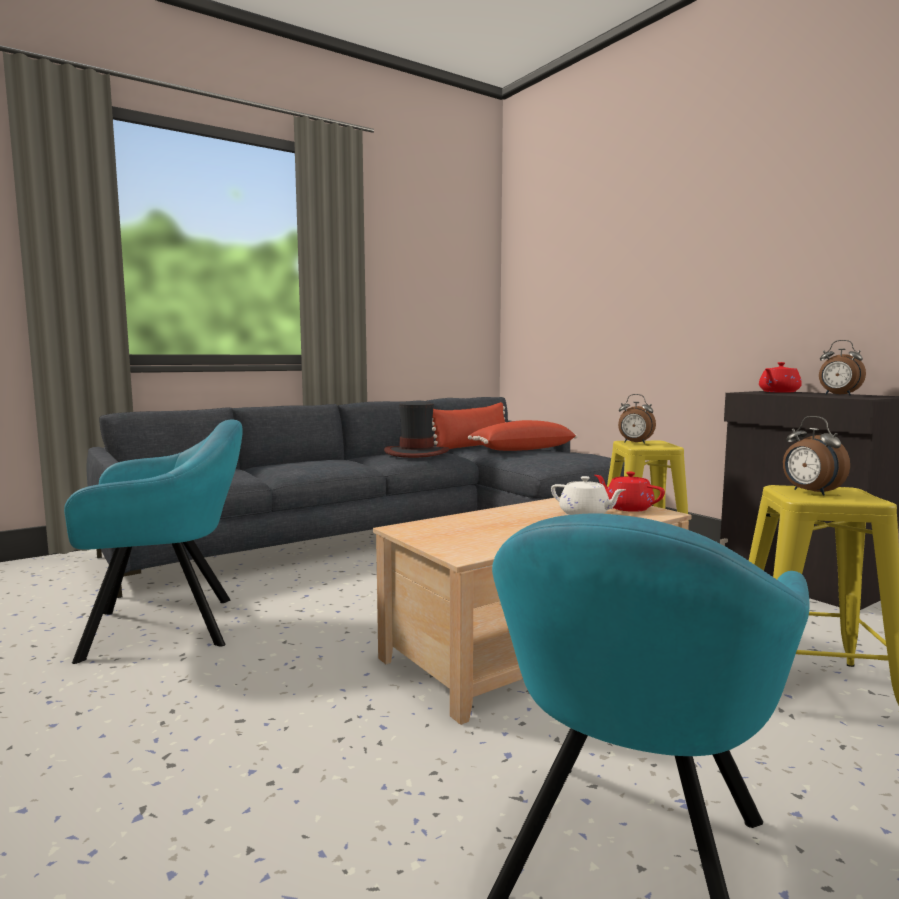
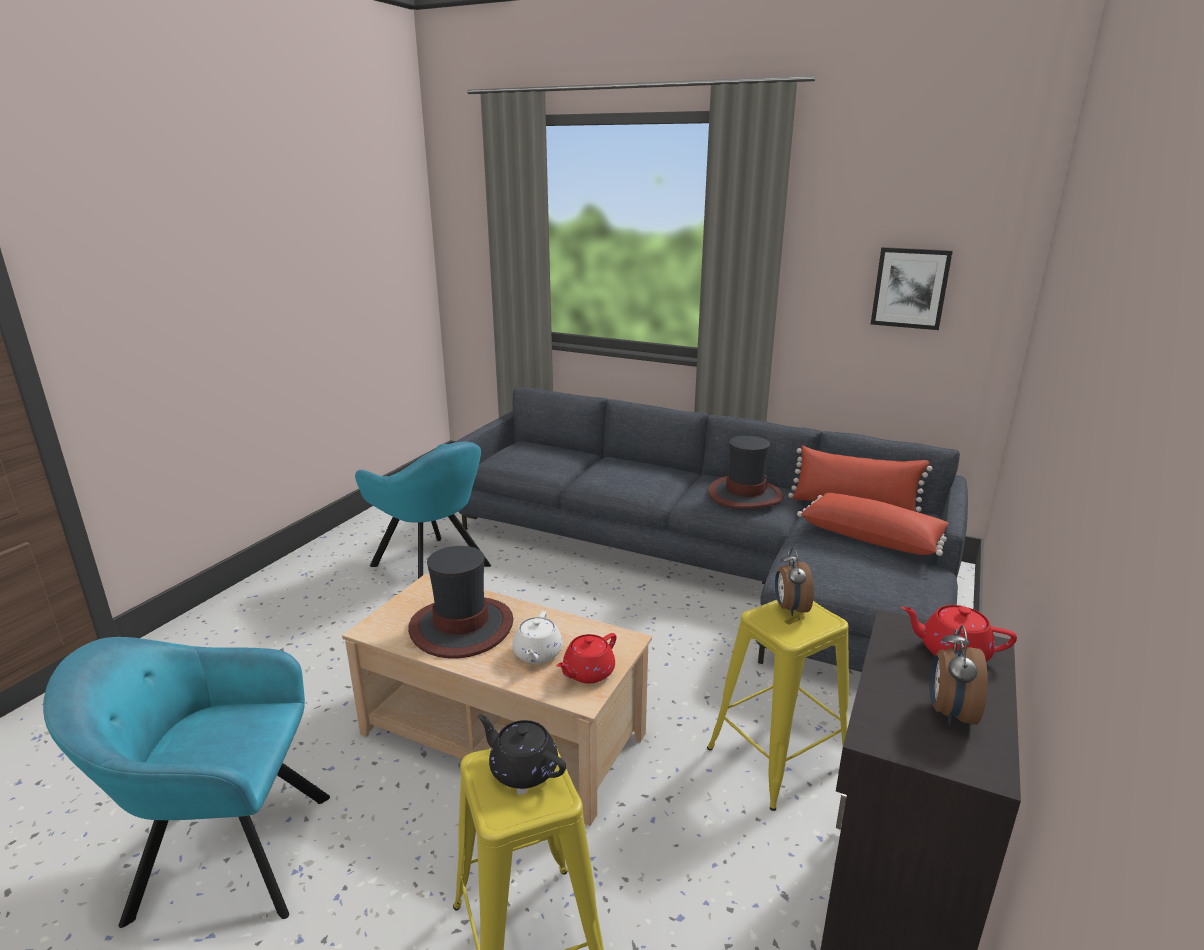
camera: 60 degrees right, 15 degrees up
red teapot [595,472,665,512] -> red teapot turned 150 degrees counterclockwise [556,633,616,684]
alarm clock [783,416,850,496] -> black teapot [478,714,566,789]
none -> hat [408,546,513,658]
none -> picture [871,247,953,330]

